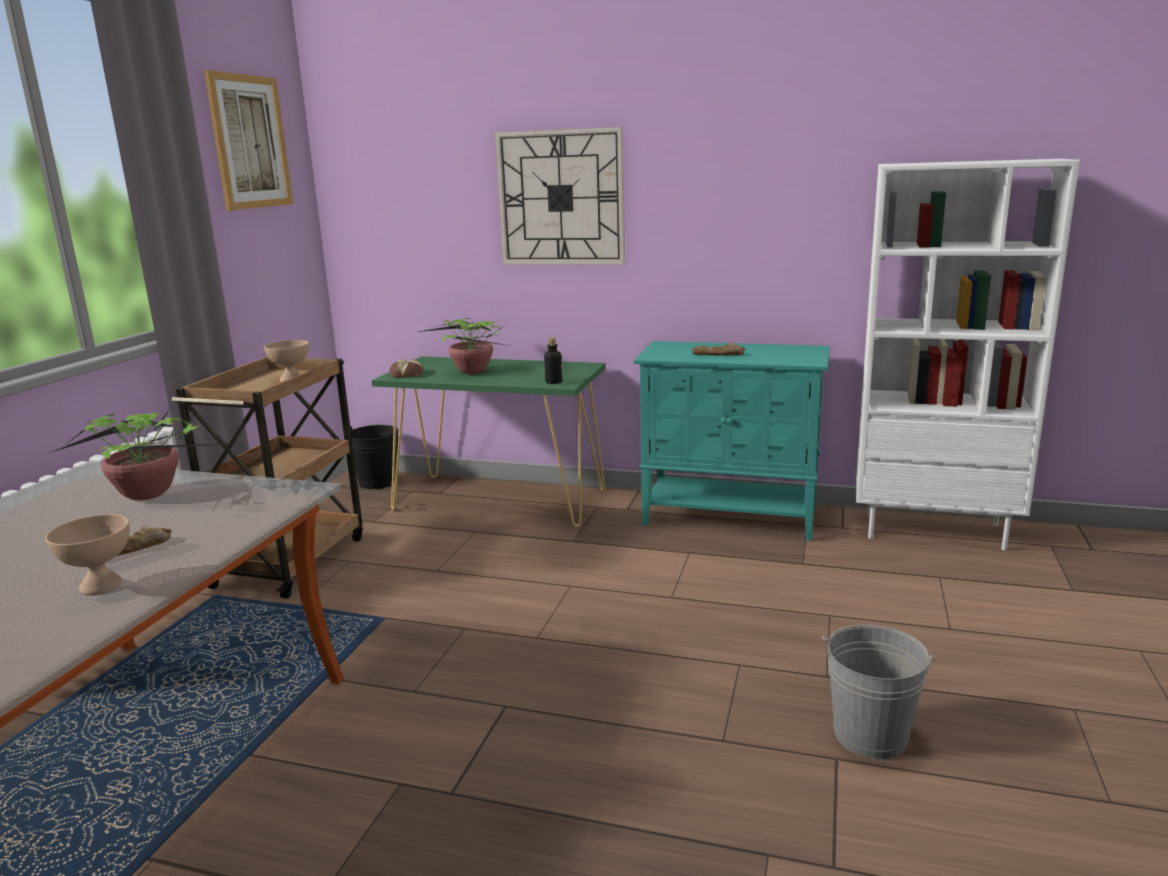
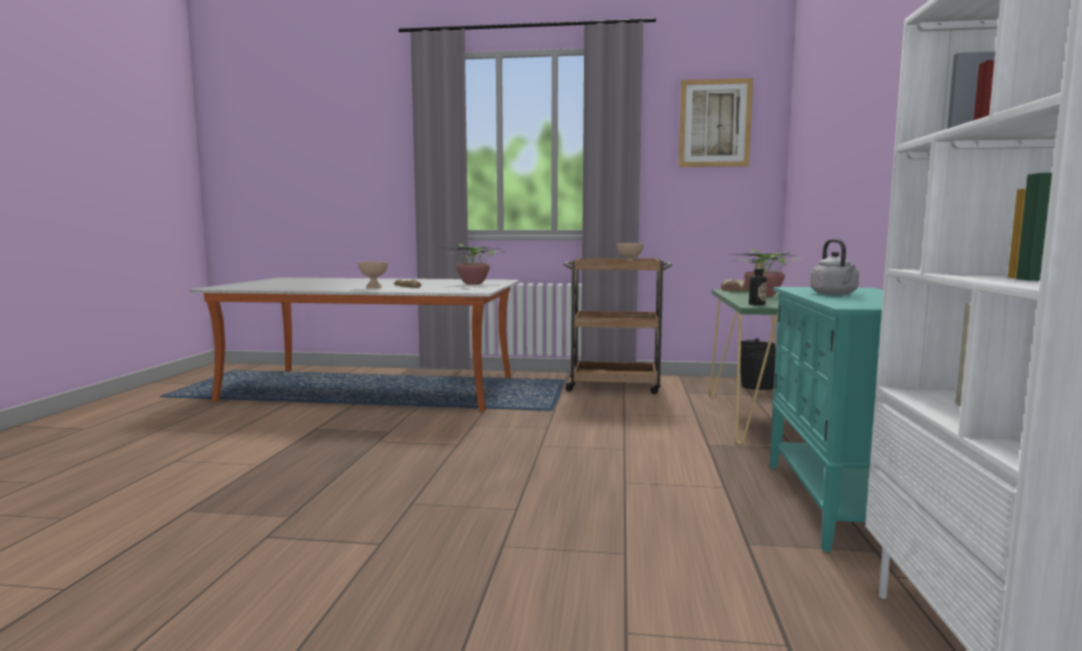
camera: 80 degrees right, 10 degrees down
wall clock [495,127,625,264] -> none
bread [692,343,745,356] -> grey kettle [810,239,859,295]
grey bucket [822,625,937,759] -> none

